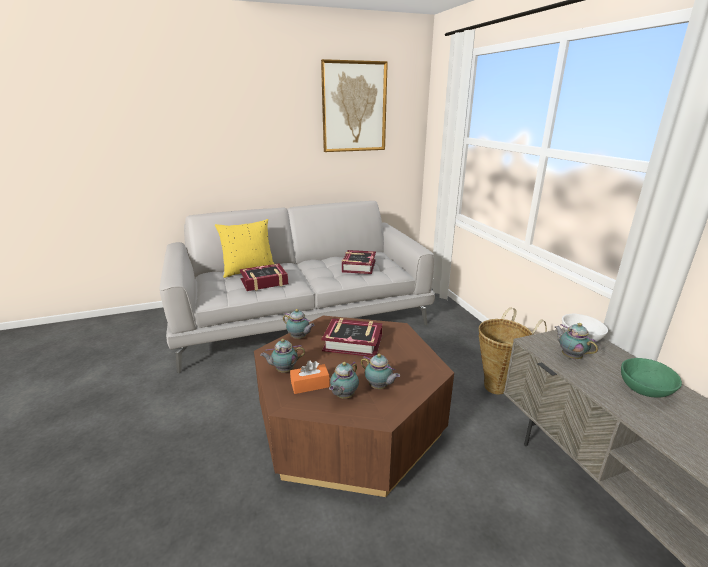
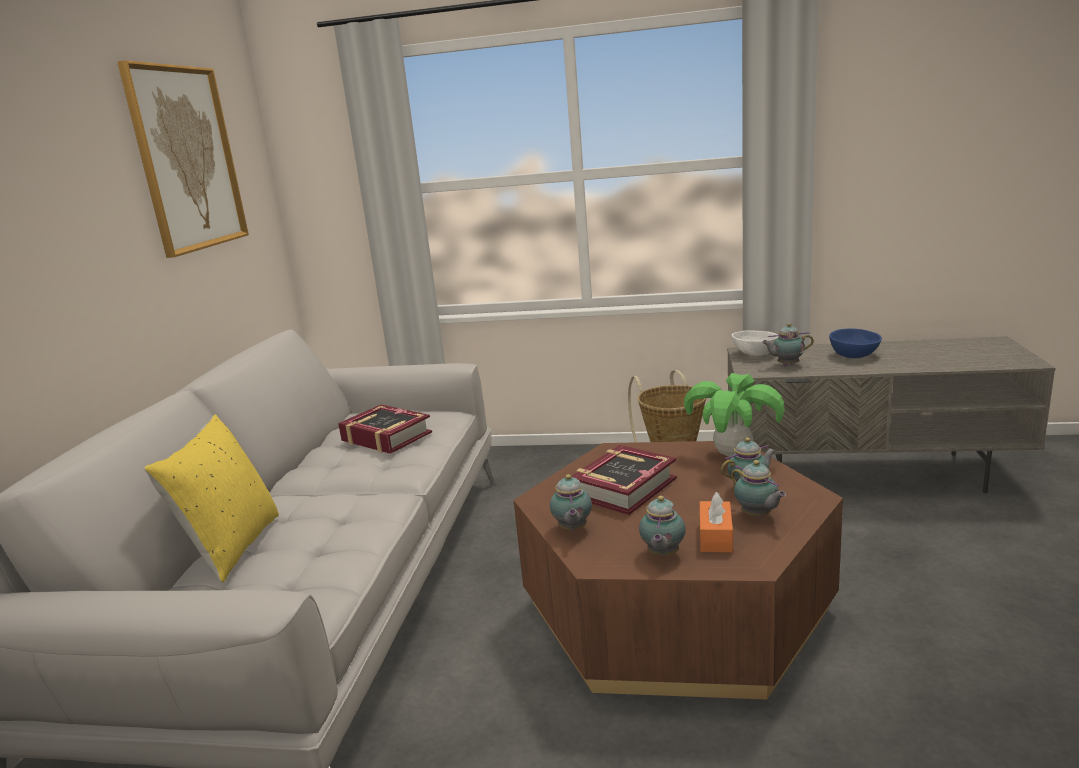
camera: 60 degrees left, 5 degrees down
book [239,264,288,291] -> none
teapot [283,309,315,339] -> teapot turned 120 degrees clockwise [550,474,592,531]
green bowl [621,358,682,398] -> blue bowl [829,328,882,358]
none -> potted plant [684,373,785,457]

